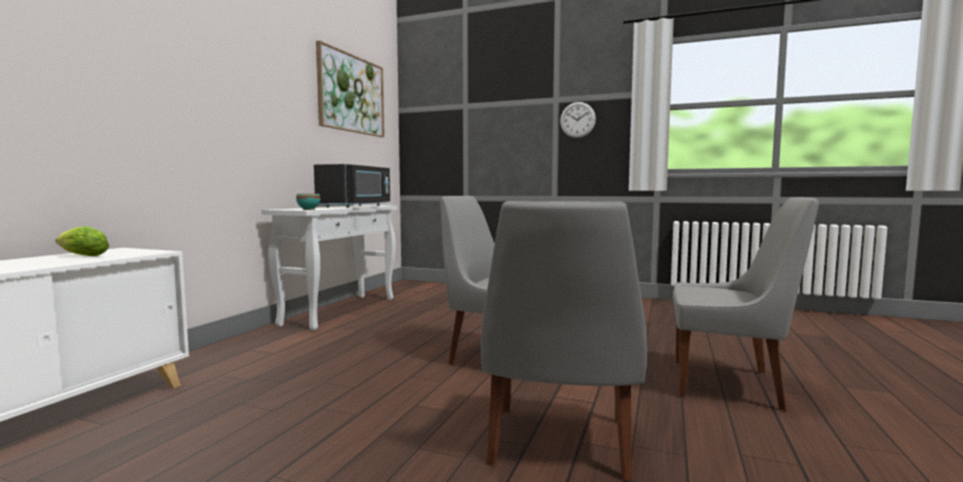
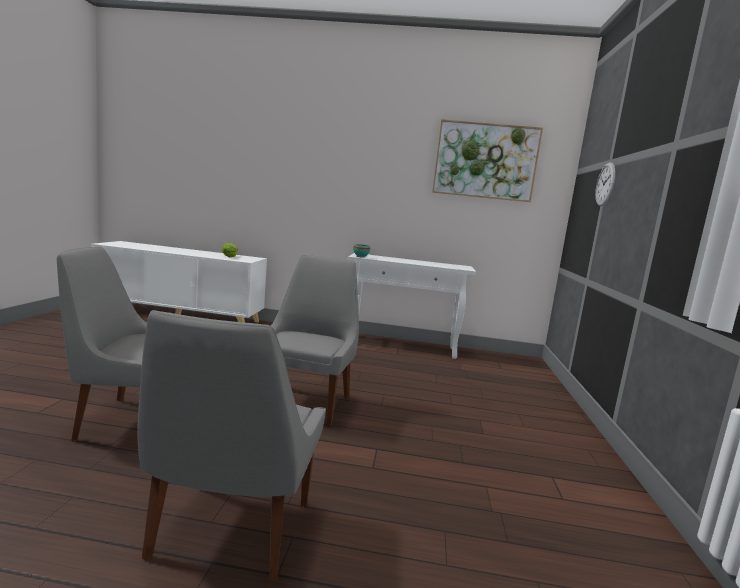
camera: 75 degrees right, 5 degrees up
black microwave [314,164,390,208] -> none
wall clock [560,102,596,138] -> wall clock moved to [595,162,615,206]

